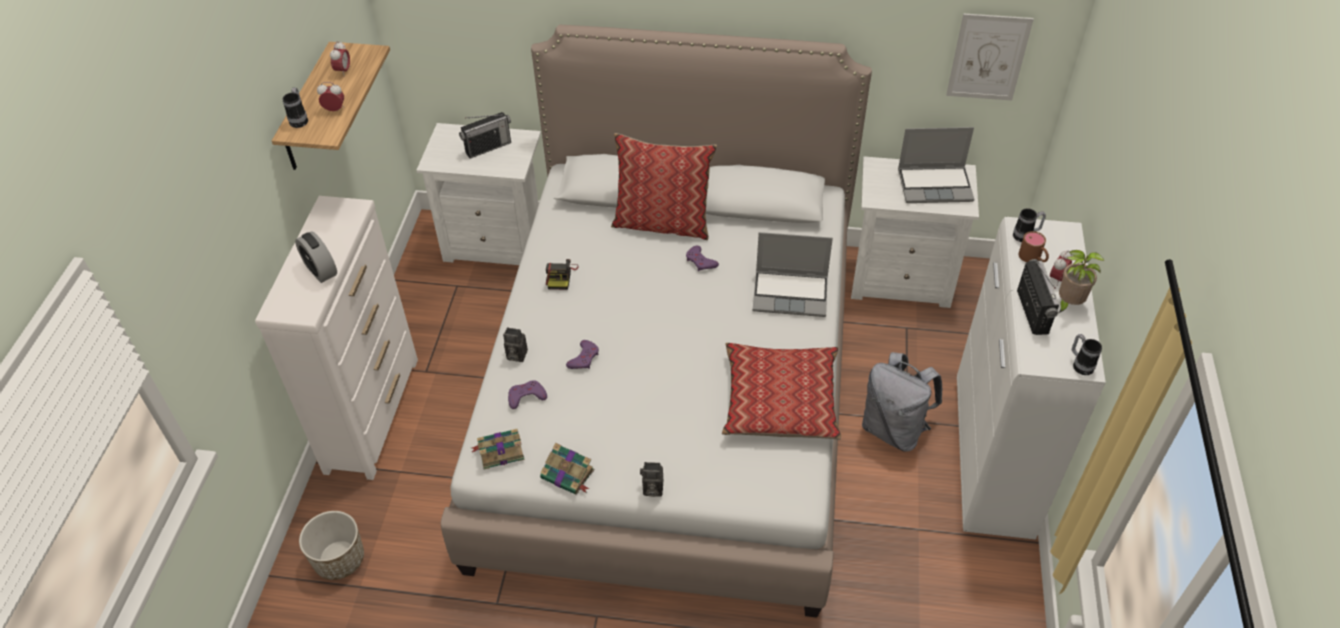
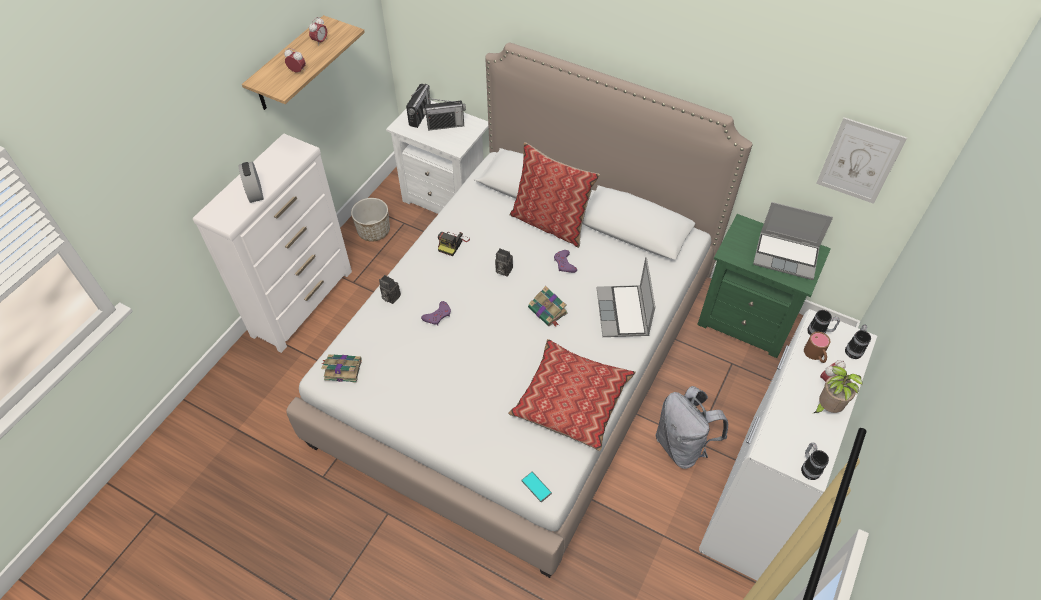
camera: 20 degrees right, 5 degrees up
mug [283,87,308,128] -> mug moved to [845,324,871,359]
planter [299,511,364,580] -> planter moved to [351,198,390,242]
purple game controller [508,380,547,409] -> none
book [540,443,595,495] -> book moved to [528,286,568,327]
camera [640,462,663,497] -> camera moved to [495,248,513,276]
laptop [752,232,833,317] -> laptop turned 60 degrees clockwise [597,257,655,337]
white nightstand [851,156,979,308] -> green nightstand [697,214,831,358]
radio [1017,259,1059,335] -> radio moved to [406,84,431,128]
none -> phone [521,472,552,502]

